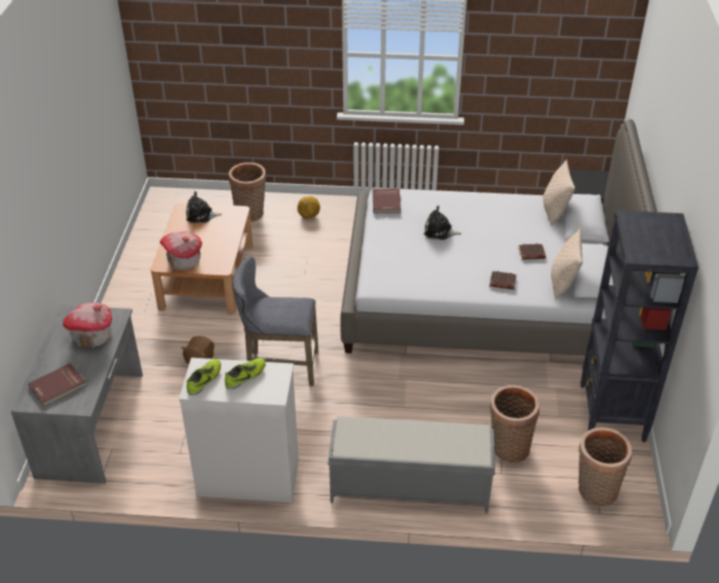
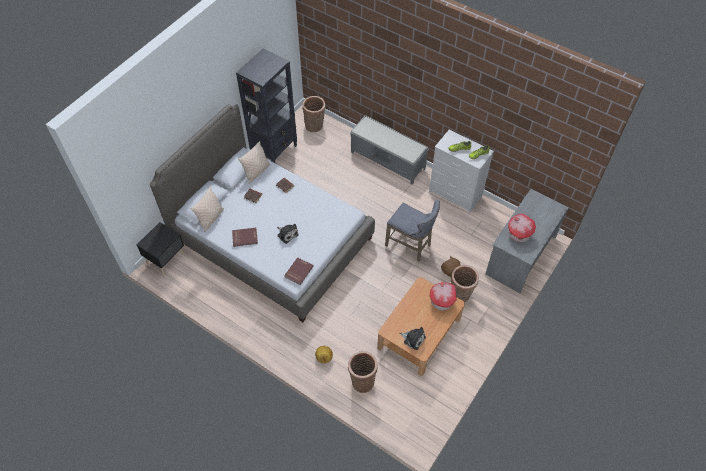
camera: 150 degrees left, 15 degrees up
red book [28,363,87,406] -> red book moved to [232,228,258,247]
basket [490,385,539,463] -> basket moved to [451,265,479,302]

